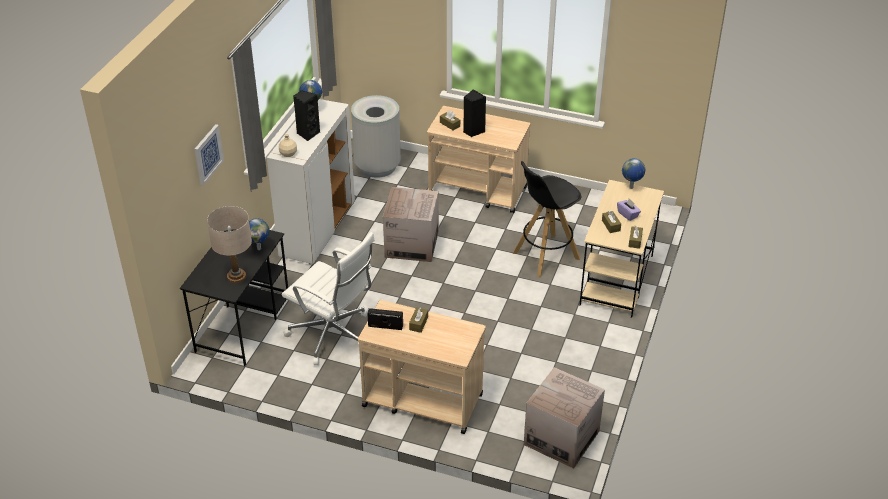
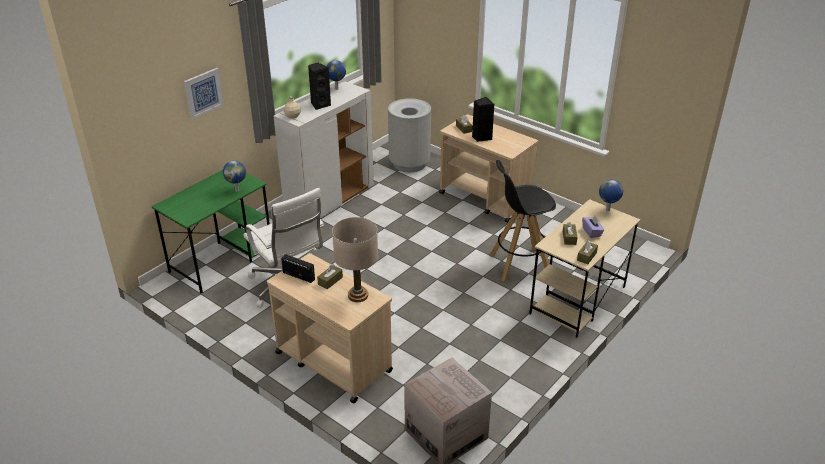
camera: 20 degrees right, 5 degrees down
black desk [180,229,288,366] -> green desk [152,170,270,293]
beige table lamp [207,206,252,283] -> beige table lamp moved to [332,217,378,302]
cardboard box [383,187,439,262] -> none

